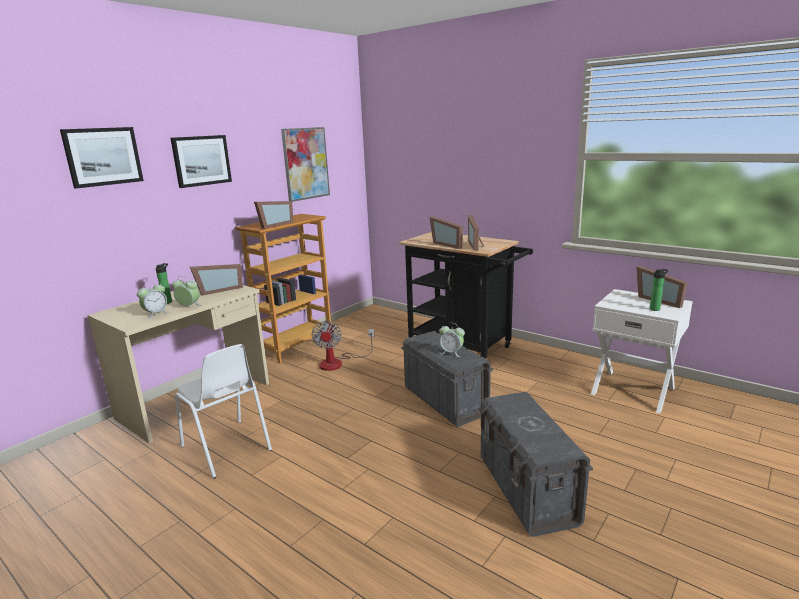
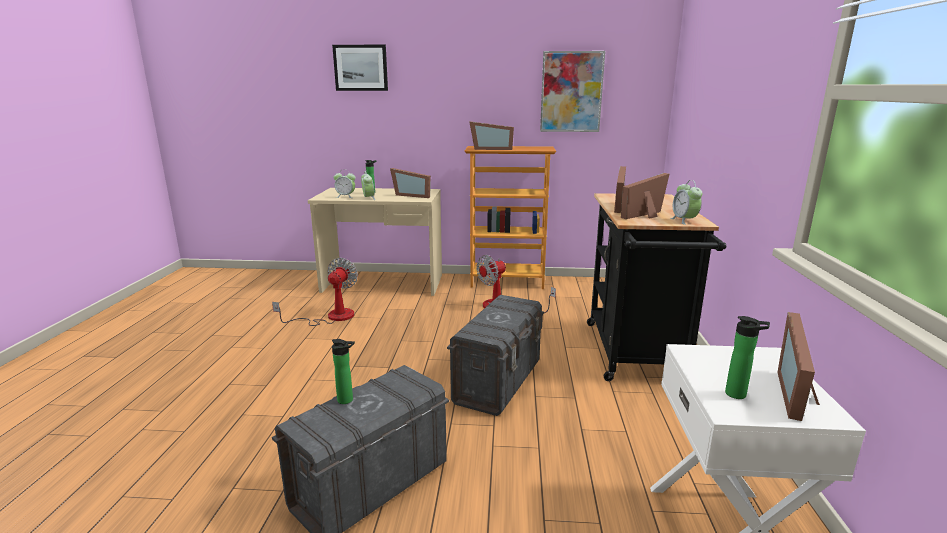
camera: 55 degrees right, 0 degrees up
picture [171,135,232,188] -> none
white chair [175,344,272,478] -> fan [272,258,358,326]
alarm clock [439,323,465,357] -> alarm clock moved to [670,180,702,225]
none -> bottle [332,339,355,404]

